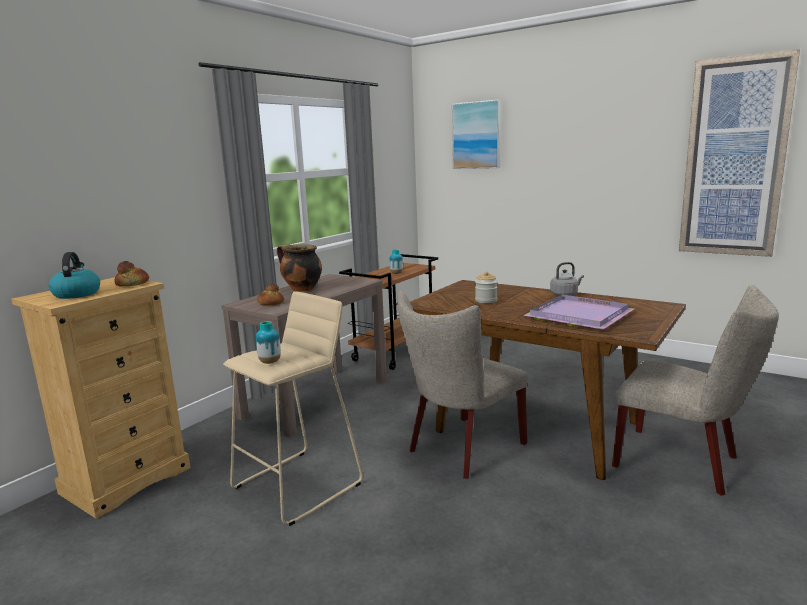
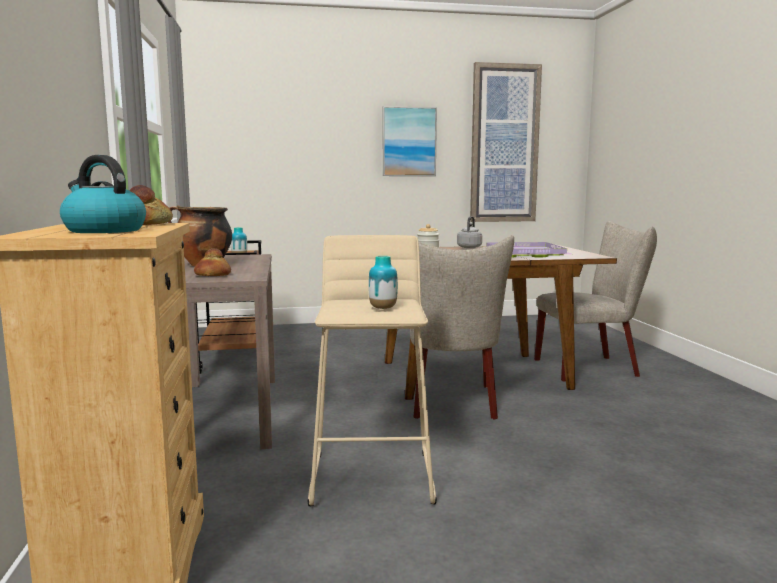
camera: 45 degrees left, 5 degrees down
picture [452,99,501,169] -> picture moved to [383,106,437,176]

